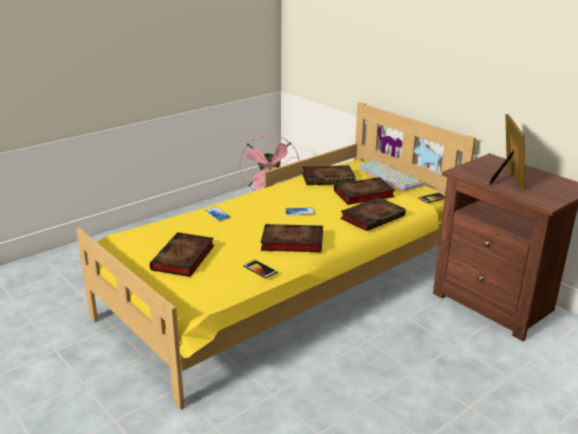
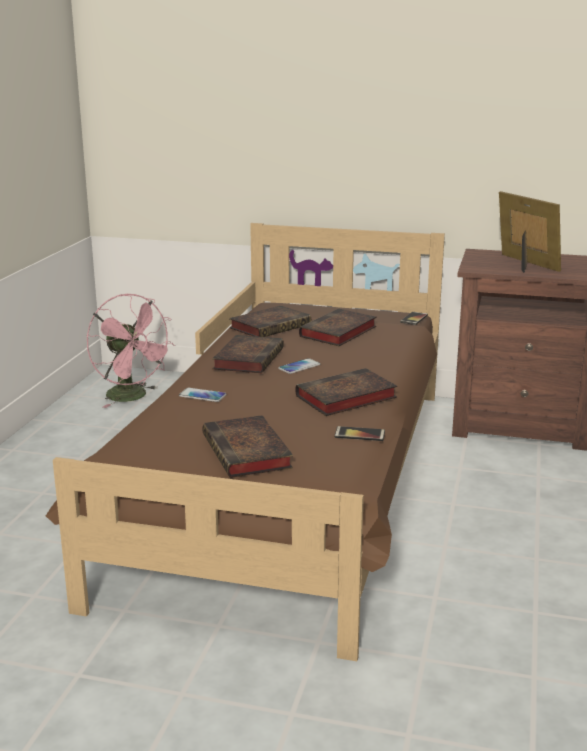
camera: 35 degrees left, 5 degrees down
yellow bed [76,102,476,410] -> brown bed [46,223,445,661]
book [340,197,406,231] -> book moved to [212,335,284,373]
keyboard [358,160,423,191] -> none

